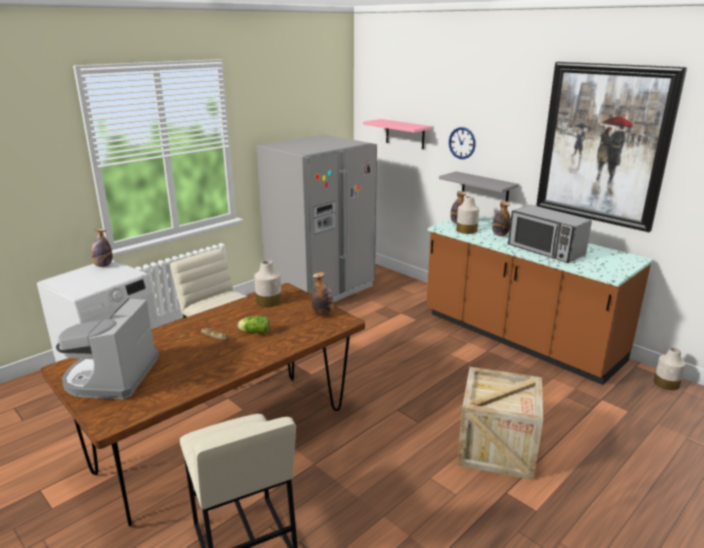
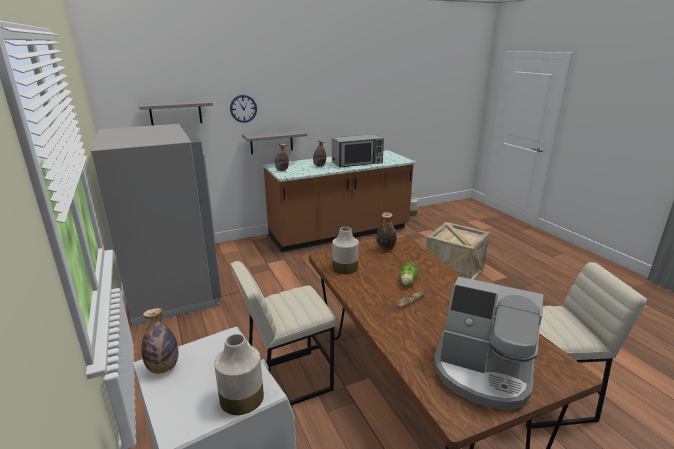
camera: 70 degrees left, 0 degrees up
pink shelf [363,119,432,150] -> grey shelf [138,100,213,126]
beige vase [456,196,479,234] -> beige vase moved to [214,334,264,415]
picture [536,62,687,232] -> none

